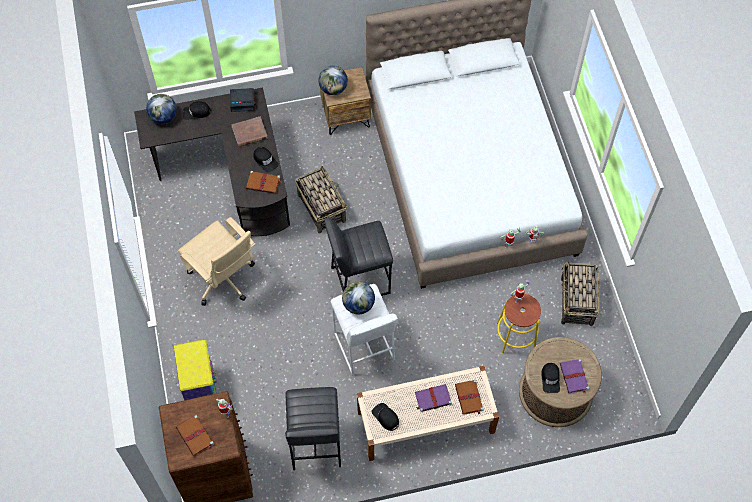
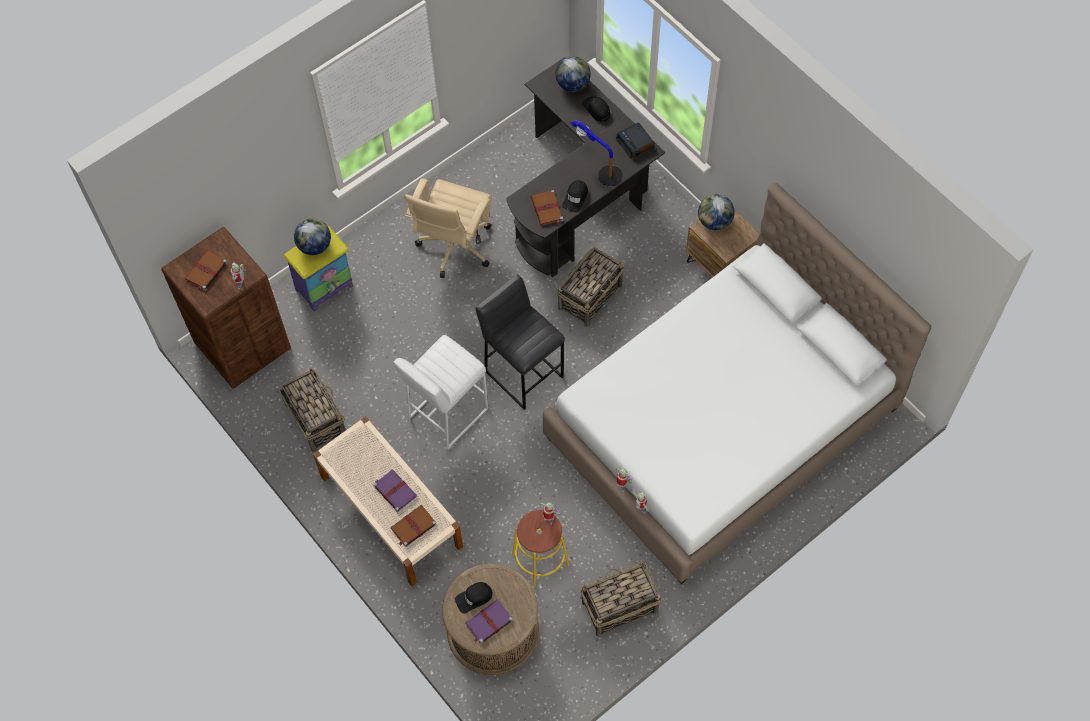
camera: 65 degrees right, 0 degrees up
brown book [231,117,268,147] -> table lamp [571,121,623,186]
grey stool [285,387,341,470] -> basket [278,368,346,453]
globe [342,281,375,314] -> globe moved to [294,218,331,255]
black cap [372,403,399,431] -> none

